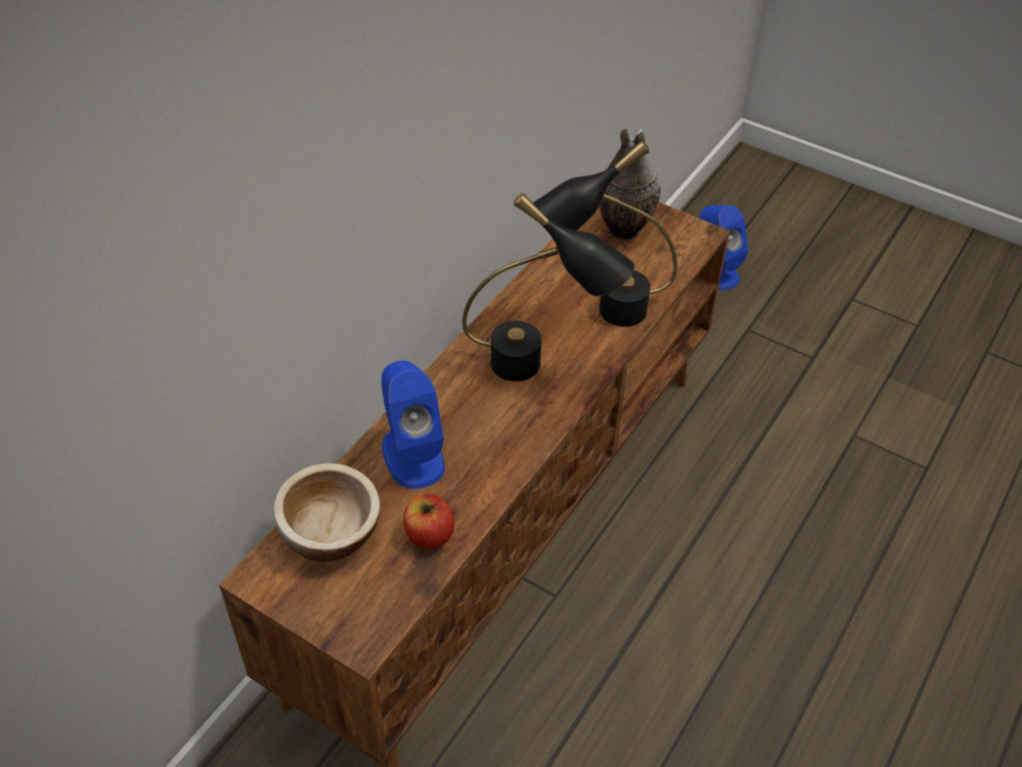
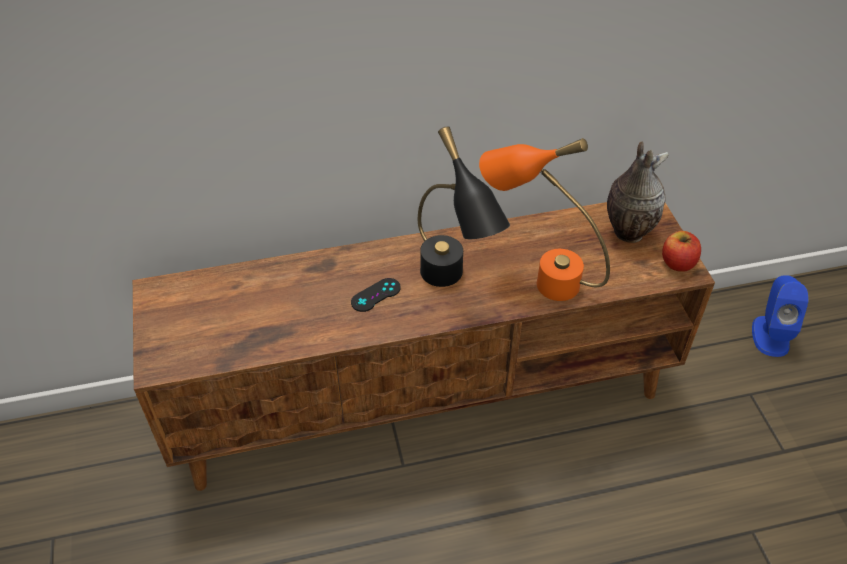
camera: 45 degrees right, 0 degrees up
bowl [273,463,380,562] -> none
blue speaker [381,361,445,489] -> none
apple [403,494,455,549] -> apple moved to [662,231,701,272]
black table lamp [533,141,677,327] -> orange table lamp [479,138,610,301]
none -> black game controller [351,278,401,312]

